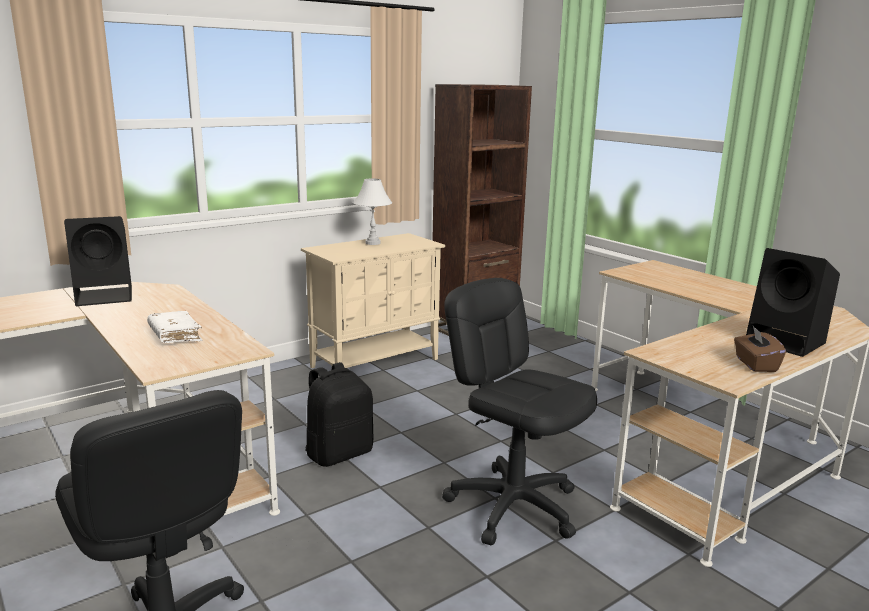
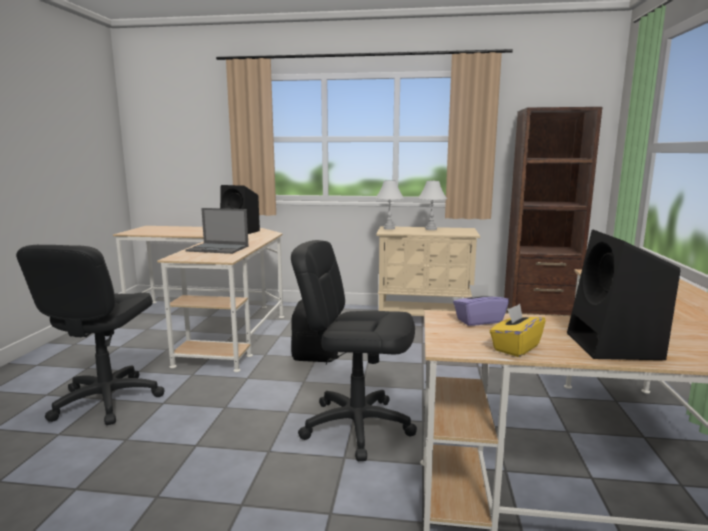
camera: 45 degrees right, 5 degrees down
white book [147,311,203,343] -> laptop [185,208,249,254]
black office chair [442,278,597,545] -> black office chair turned 75 degrees counterclockwise [291,240,417,461]
brown tissue box [734,326,786,372] -> yellow tissue box [490,304,546,357]
none -> white table lamp [376,180,404,230]
none -> purple tissue box [453,284,509,326]

